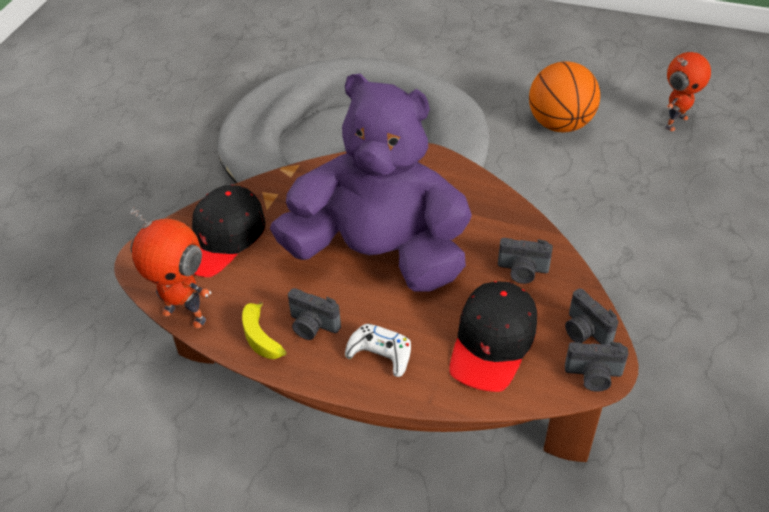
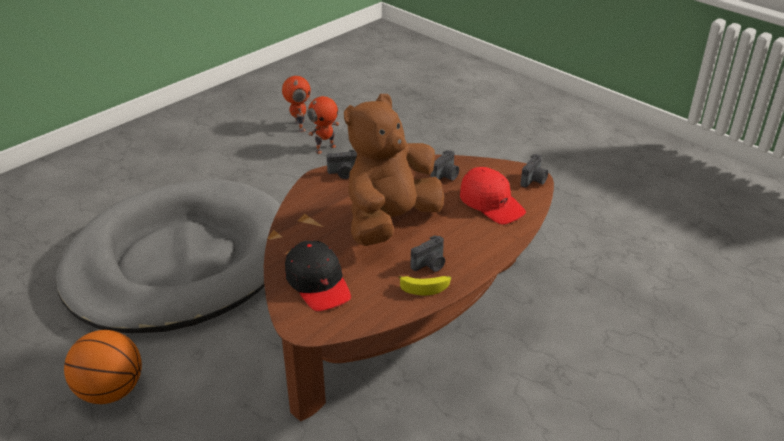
camera: 65 degrees left, 10 degrees down
toy robot [130,206,211,328] -> toy robot moved to [307,96,340,154]
purple plush toy [270,74,472,292] -> brown plush toy [344,94,444,246]
white game controller [345,323,411,377] -> none
black cap [449,281,537,392] -> red cap [460,167,526,225]
basketball [529,61,600,132] -> basketball moved to [64,330,142,404]
camera [565,289,618,345] -> camera moved to [327,150,357,179]

